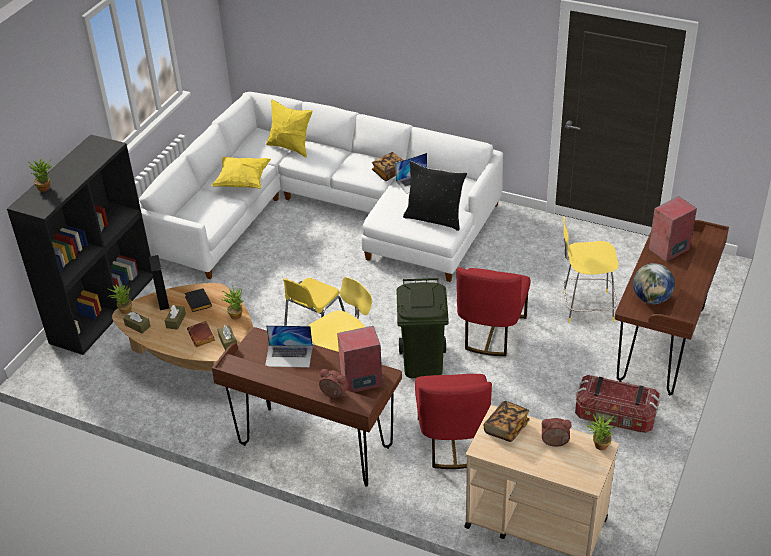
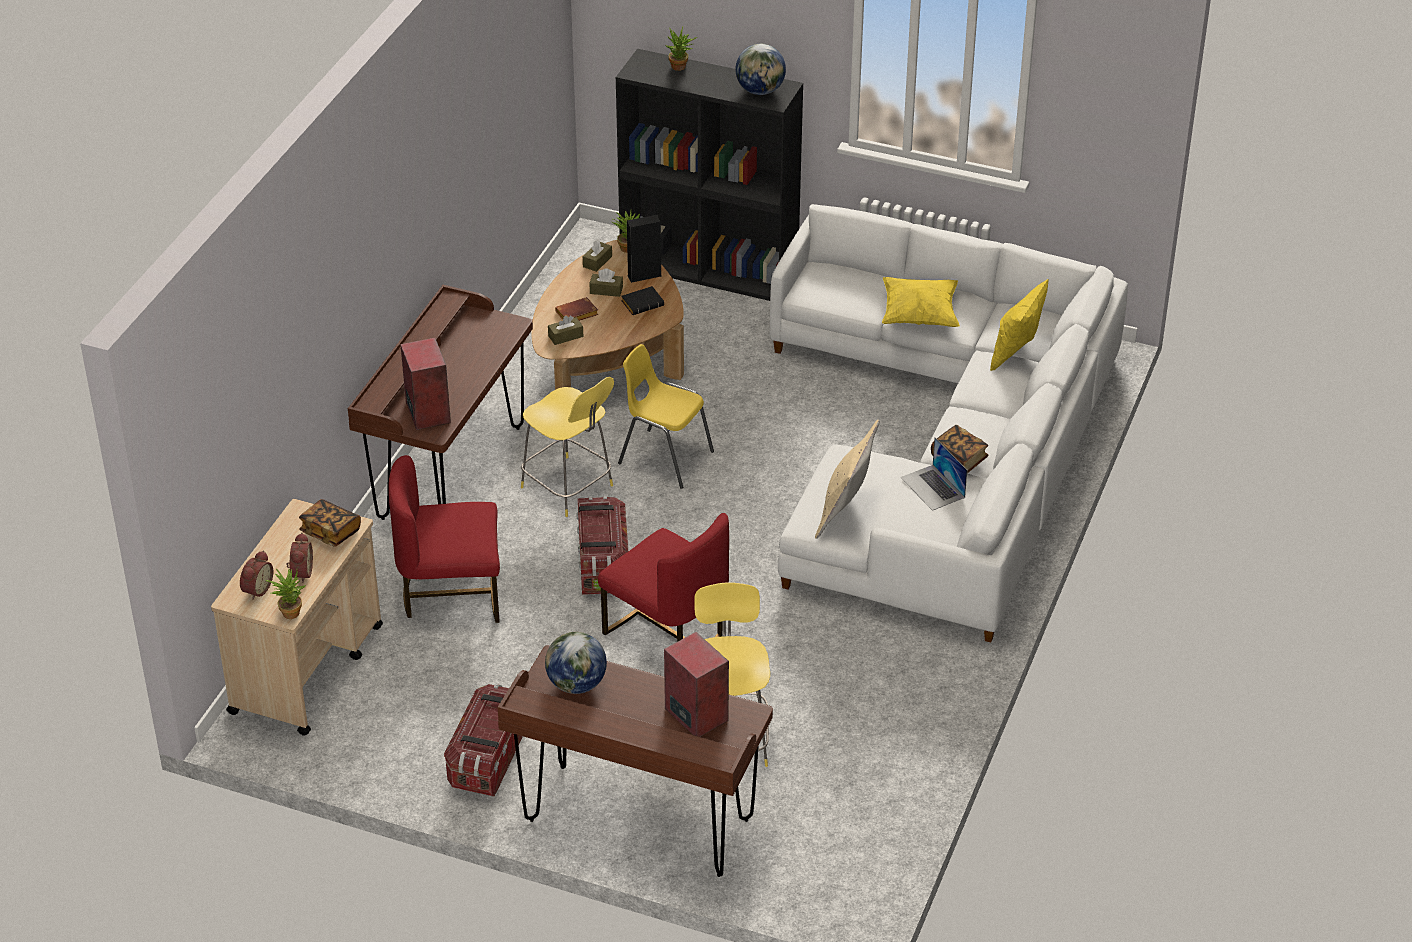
camera: 85 degrees right, 0 degrees up
potted plant [221,288,244,320] -> none
laptop [265,325,313,368] -> none
alarm clock [319,369,349,399] -> alarm clock moved to [240,550,273,600]
green trash can [397,278,449,378] -> storage box [576,496,628,595]
black pillow [403,161,467,231] -> beige pillow [815,420,880,539]
red chair [457,267,530,356] -> red chair turned 150 degrees counterclockwise [598,513,729,642]
none -> globe [735,44,786,95]

